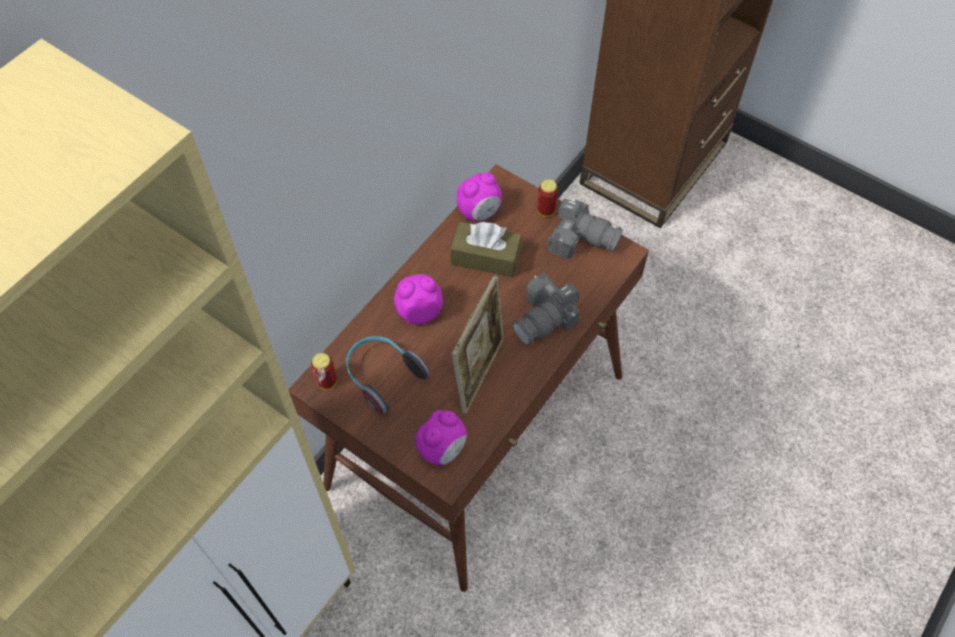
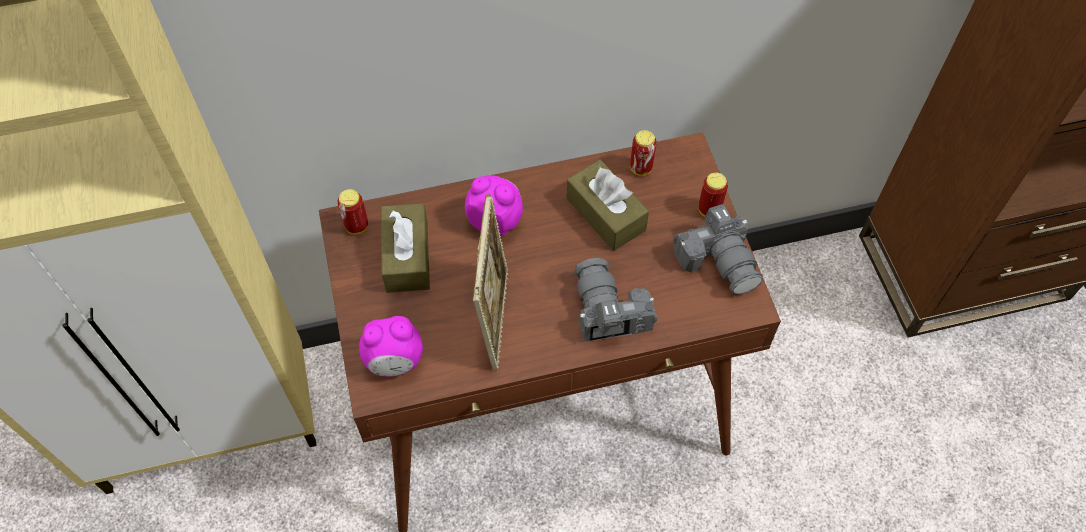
camera: 40 degrees right, 0 degrees up
headphones [346,336,429,414] -> brown tissue box [381,203,430,293]
picture frame [452,274,504,415] -> picture frame turned 60 degrees counterclockwise [473,194,508,370]
alarm clock [457,172,502,221] -> can [630,130,657,176]
camera [513,273,580,346] -> camera turned 75 degrees clockwise [574,258,657,342]

